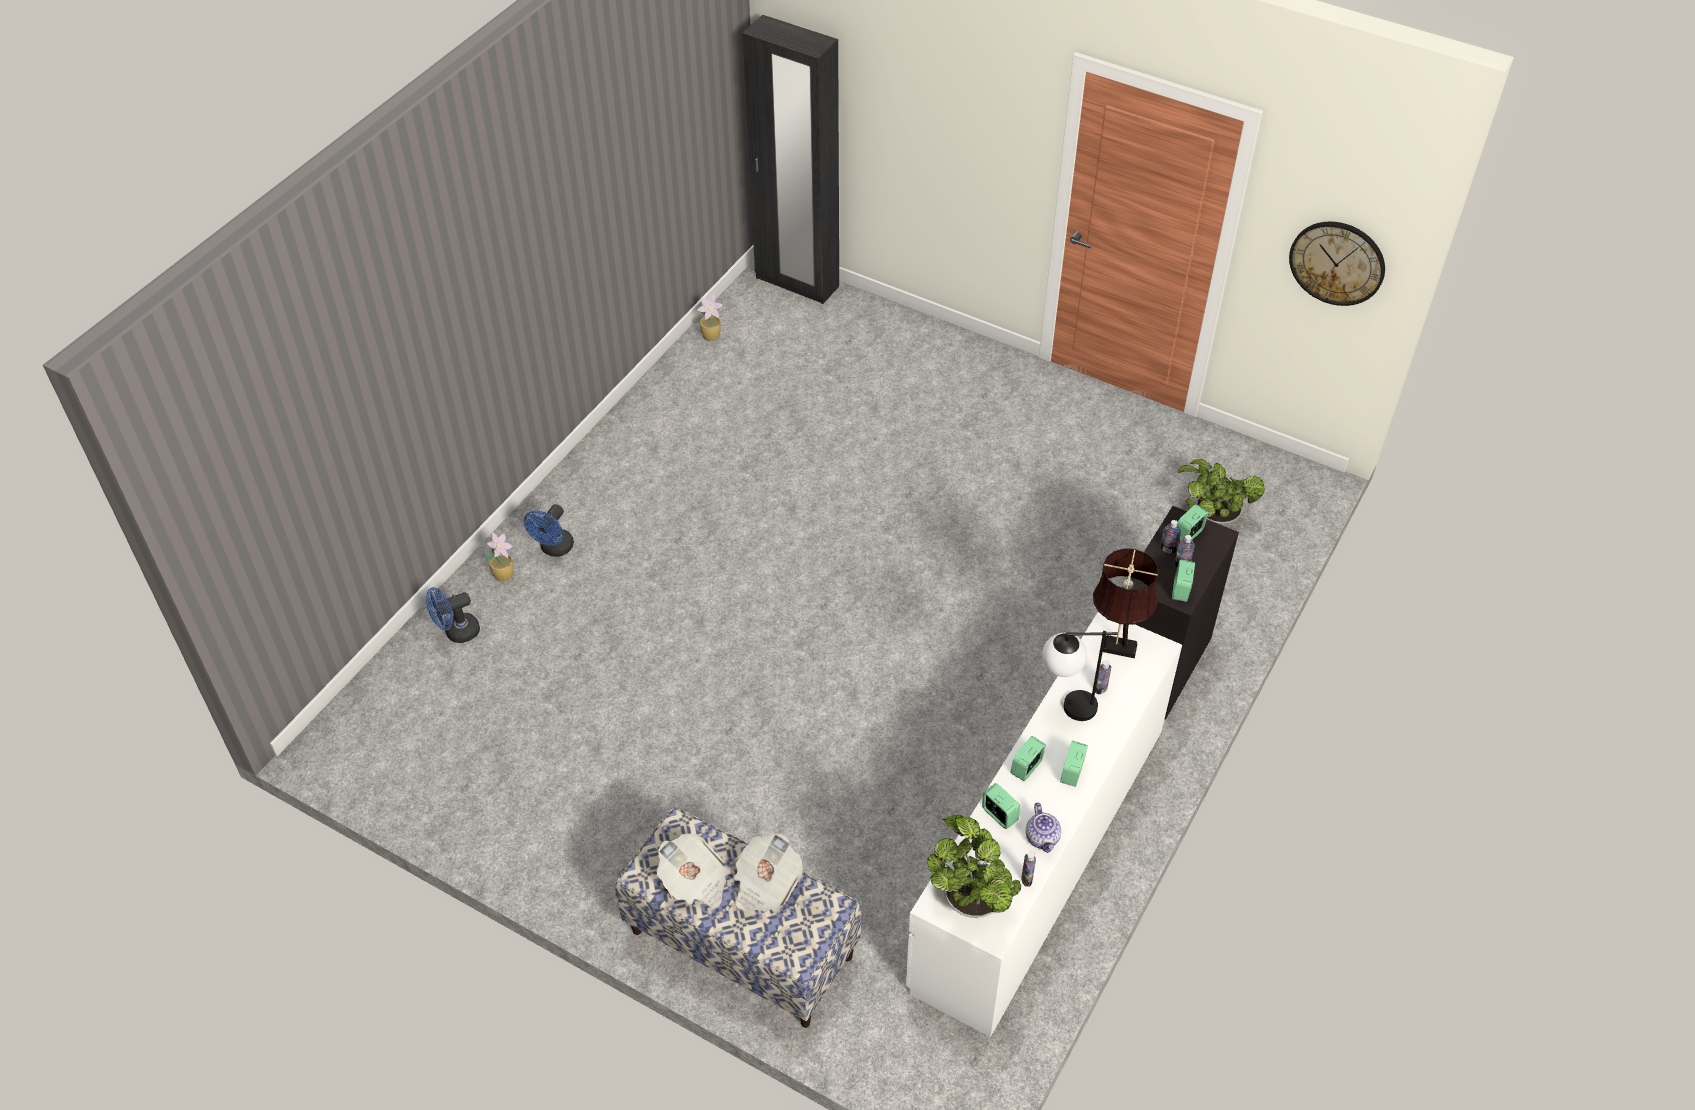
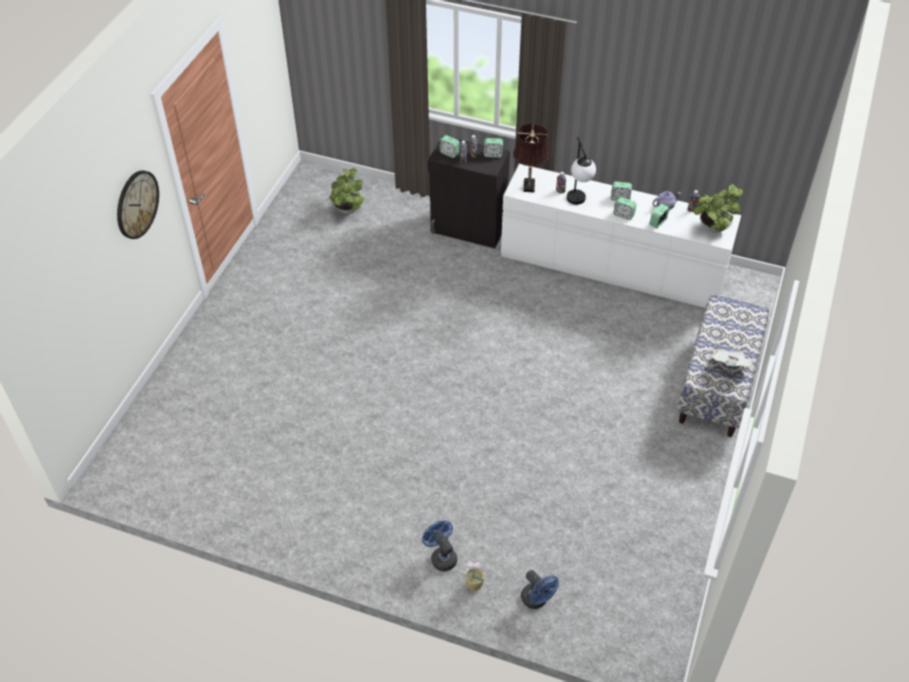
camera: 100 degrees left, 0 degrees up
blue fan [524,504,574,557] -> blue fan turned 135 degrees counterclockwise [422,521,457,571]
potted plant [697,295,723,341] -> none
newspaper [734,834,803,913] -> none
black wardrobe [742,15,839,304] -> none
wall clock [1289,222,1385,306] -> wall clock moved to [117,170,159,239]

